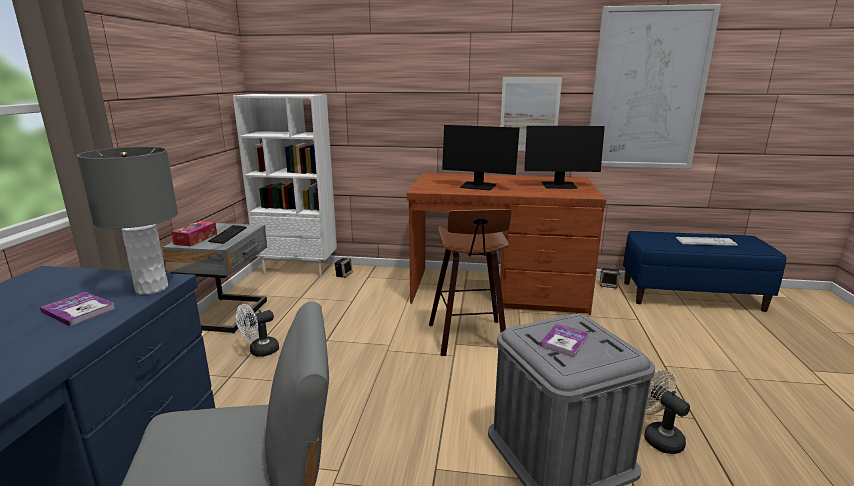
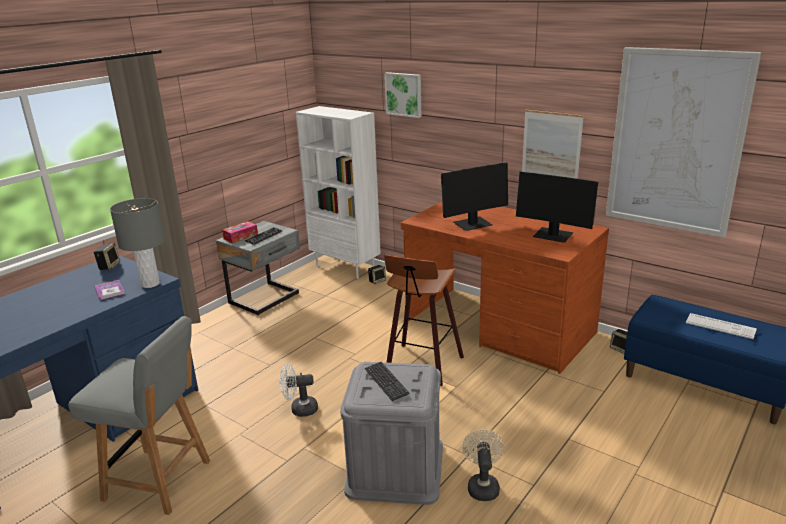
camera: 30 degrees right, 5 degrees up
white fan [236,304,279,357] -> white fan moved to [280,364,318,417]
monitor [442,125,520,190] -> monitor turned 75 degrees counterclockwise [441,162,508,231]
book [540,323,589,357] -> keyboard [365,362,409,401]
none -> speaker [93,243,120,270]
none -> picture [384,72,421,118]

